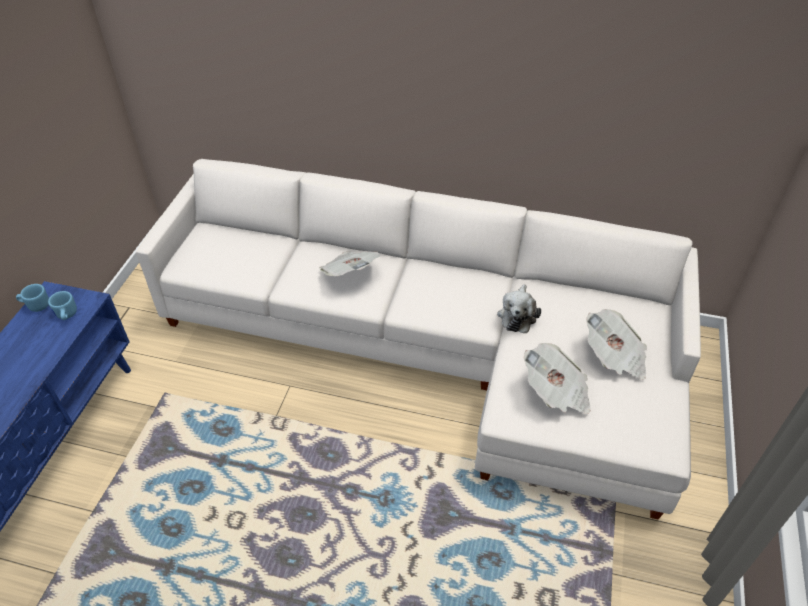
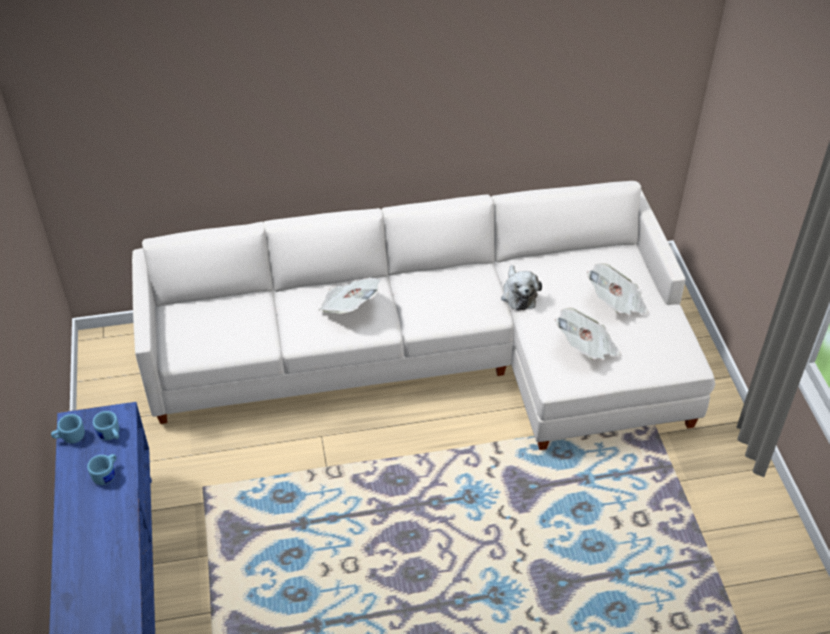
camera: 25 degrees left, 0 degrees up
none -> blue mug [87,454,117,485]

